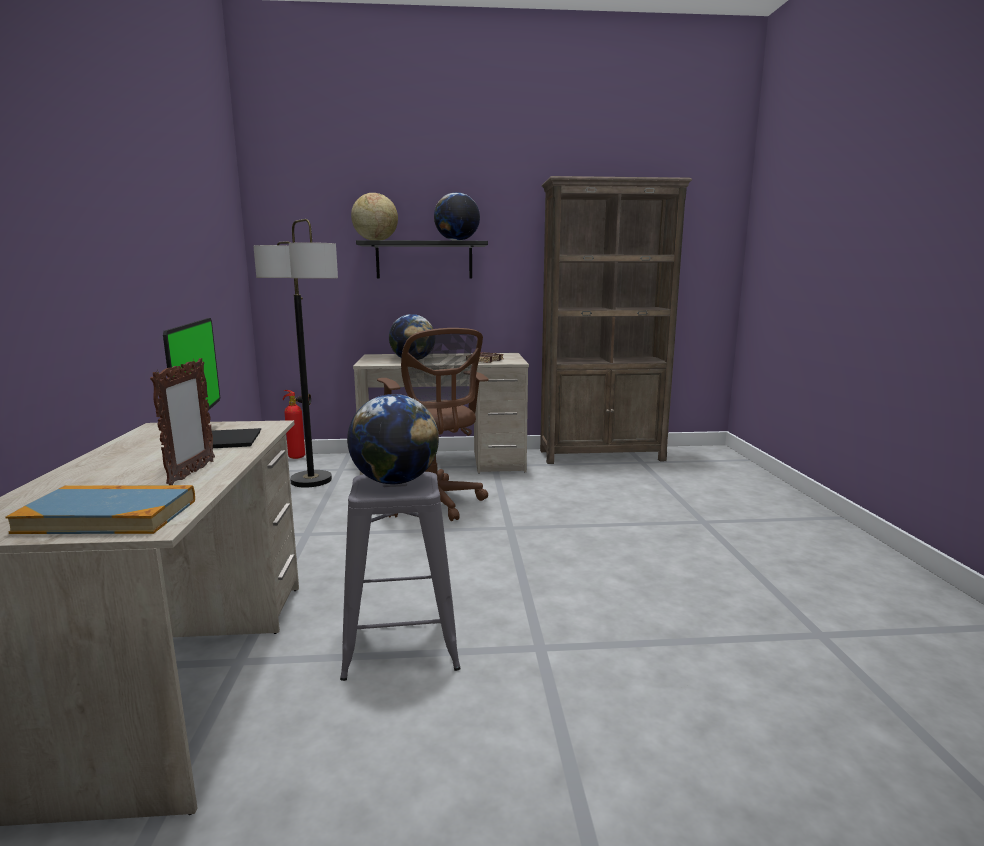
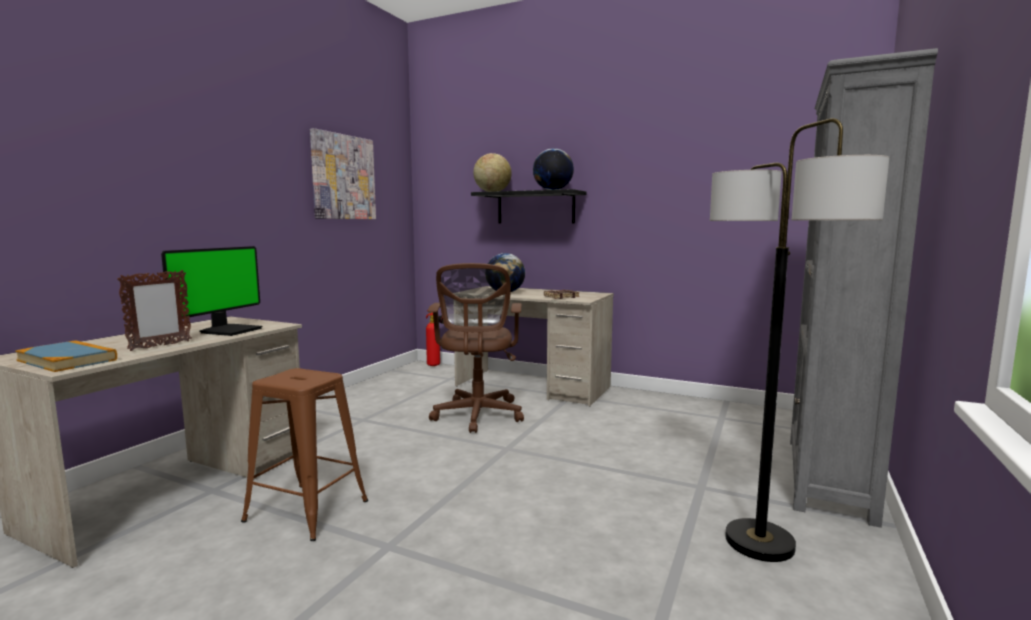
camera: 30 degrees right, 5 degrees down
floor lamp [253,219,338,488] -> floor lamp moved to [710,118,889,562]
grey stool [340,472,461,681] -> brown stool [241,368,368,541]
globe [347,394,439,484] -> none
brown bookcase [540,176,692,464] -> none
none -> picture [310,128,376,219]
none -> grey bookcase [790,48,938,528]

